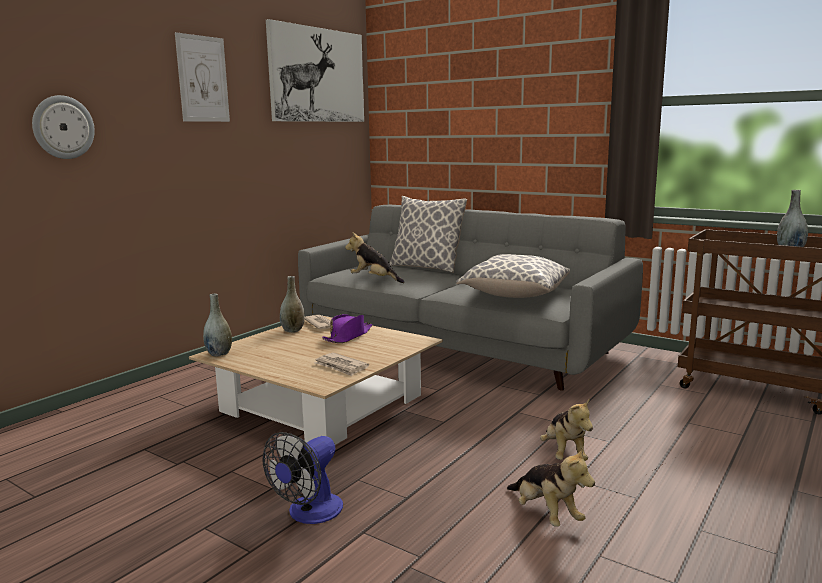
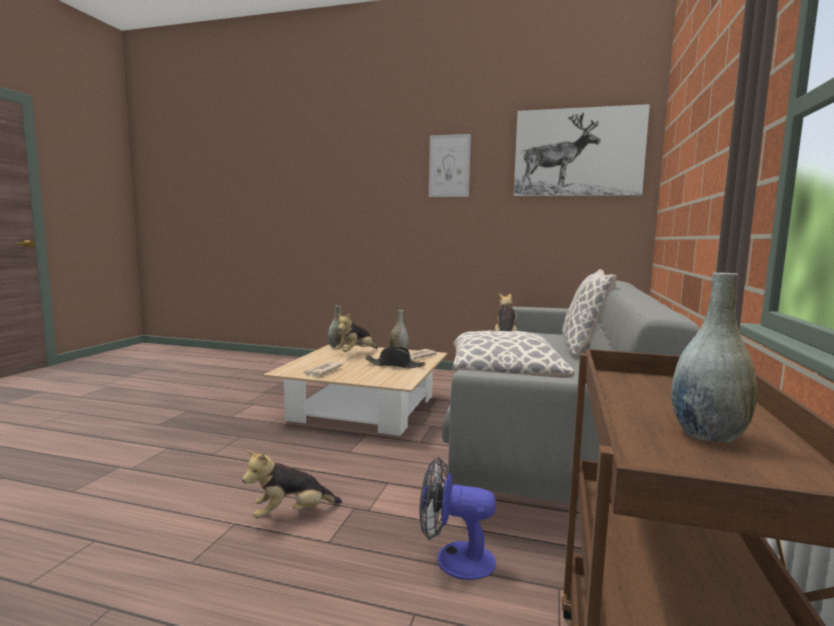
camera: 70 degrees right, 5 degrees down
wall clock [32,95,95,159] -> none
fan [263,432,343,524] -> fan moved to [420,457,496,580]
purple hat [322,314,372,343] -> black hat [365,347,425,368]
plush toy [507,447,595,527] -> plush toy moved to [335,313,378,352]

